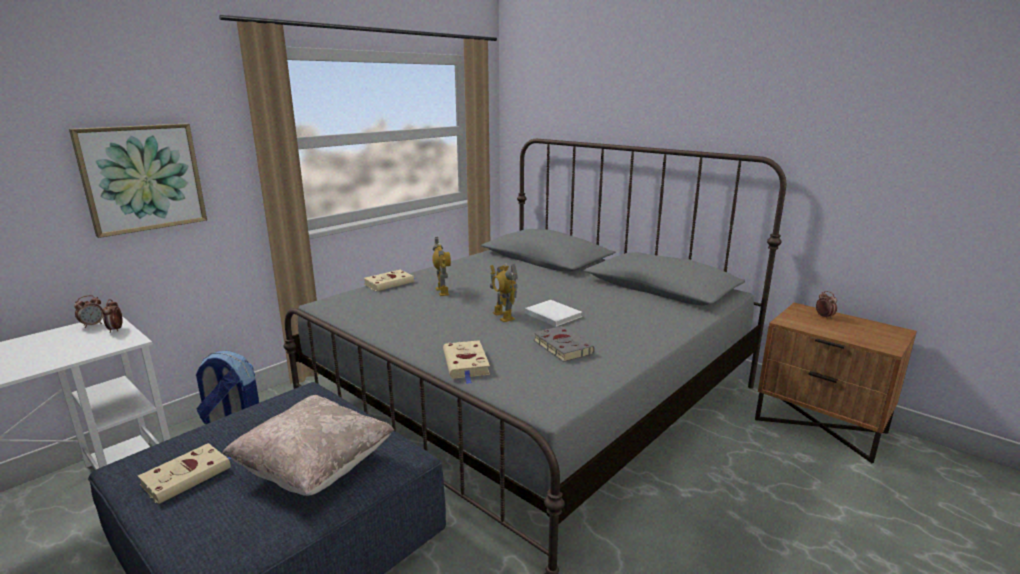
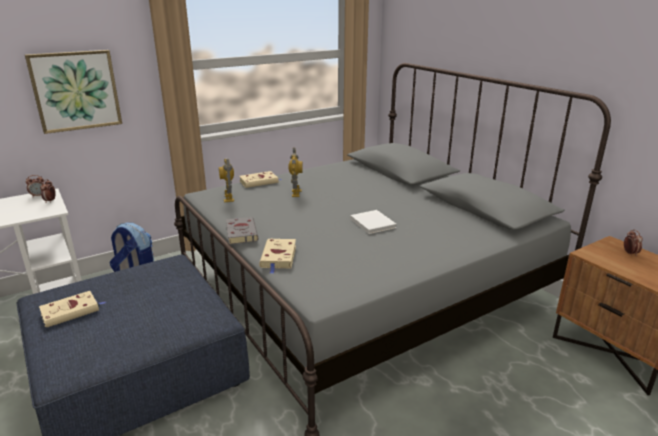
camera: 15 degrees right, 5 degrees up
beige pillow [222,395,394,496] -> none
toy robot [490,264,518,322] -> toy robot moved to [219,159,234,202]
grey book [534,326,595,362] -> grey book moved to [226,217,258,244]

